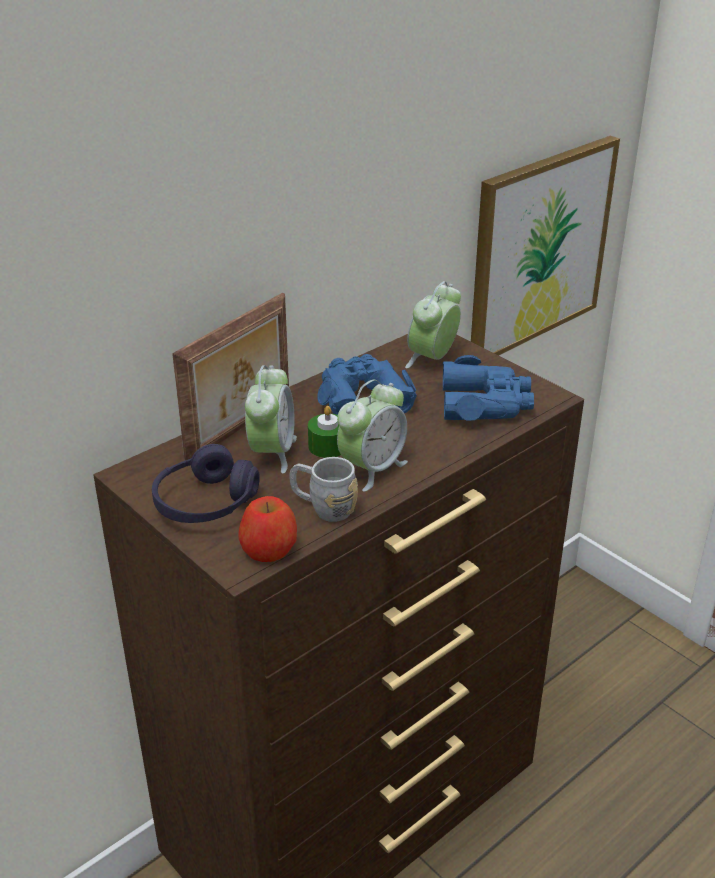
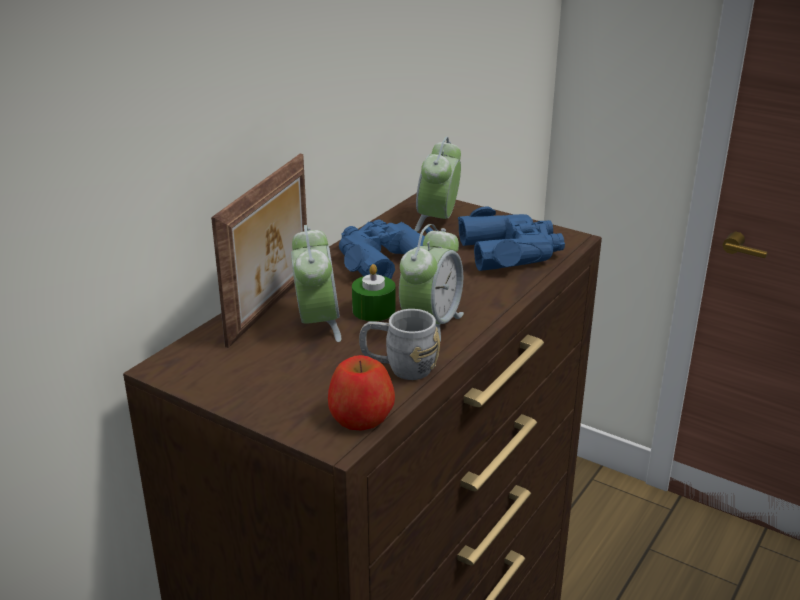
camera: 15 degrees left, 5 degrees down
purple headphones [152,444,260,523] -> none
picture [471,136,620,356] -> none

